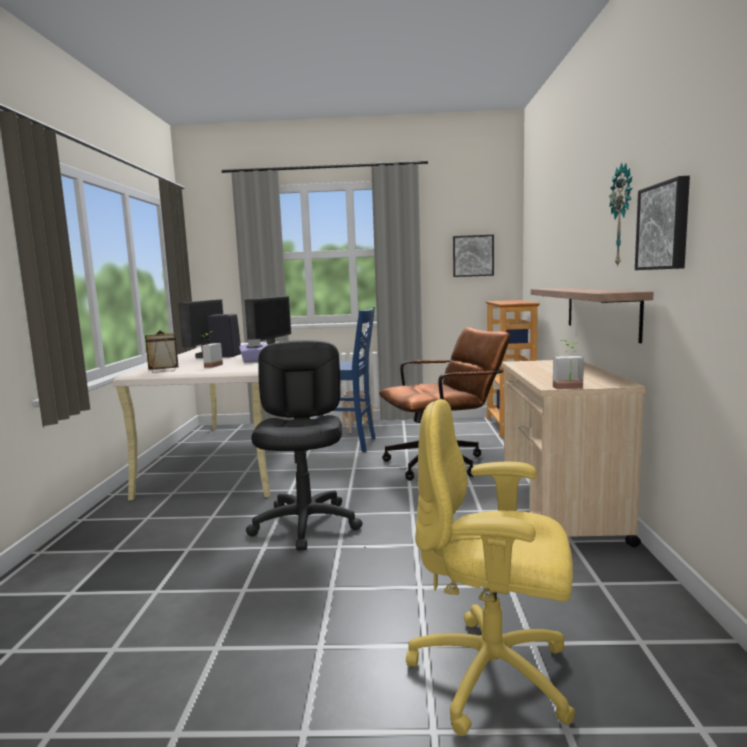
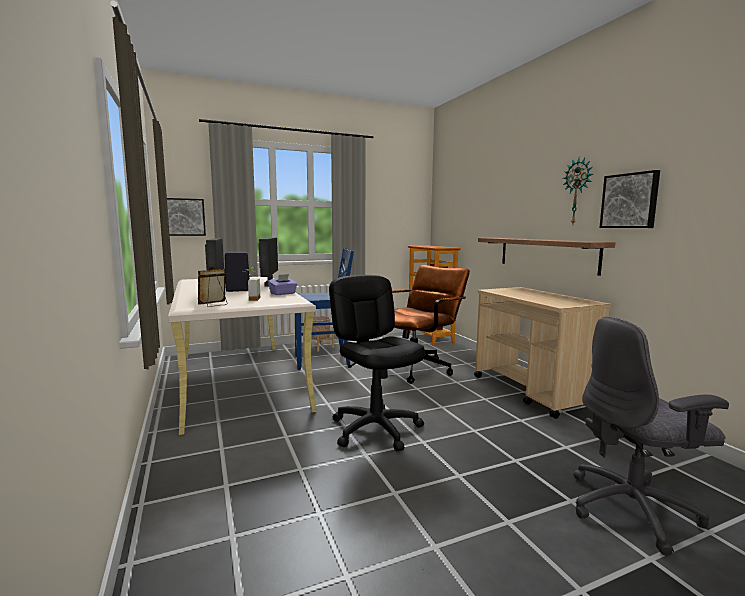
camera: 25 degrees left, 0 degrees up
yellow office chair [406,399,576,736] -> grey office chair [573,316,729,556]
picture [453,235,494,277] -> picture moved to [167,198,206,236]
potted plant [553,340,584,389] -> none

